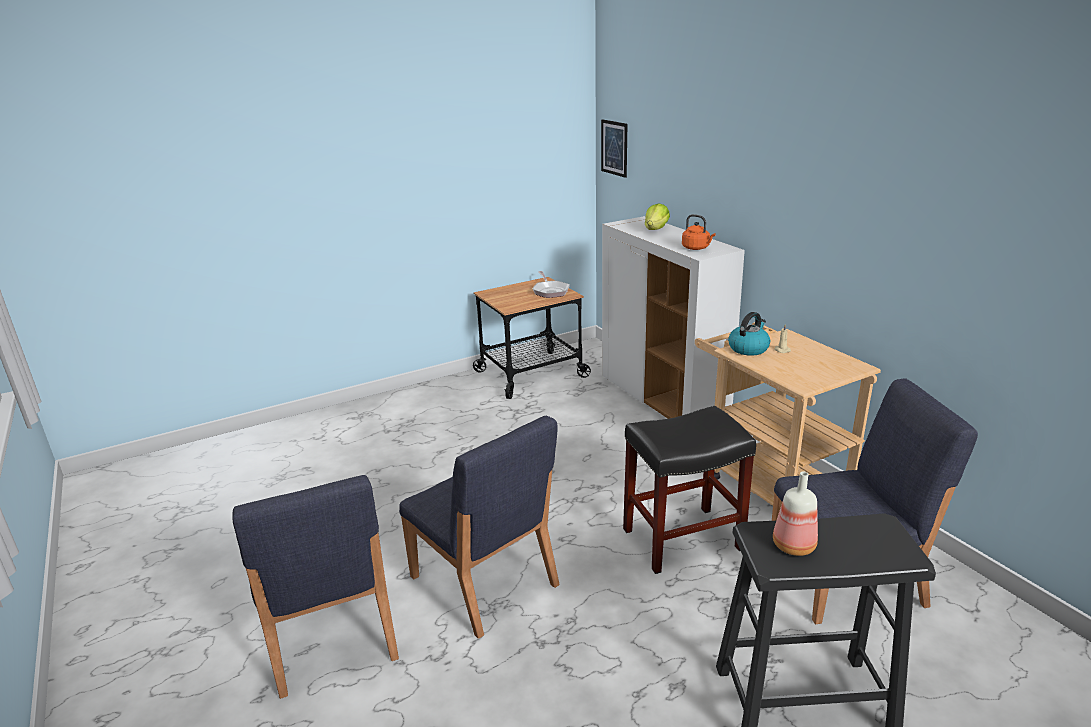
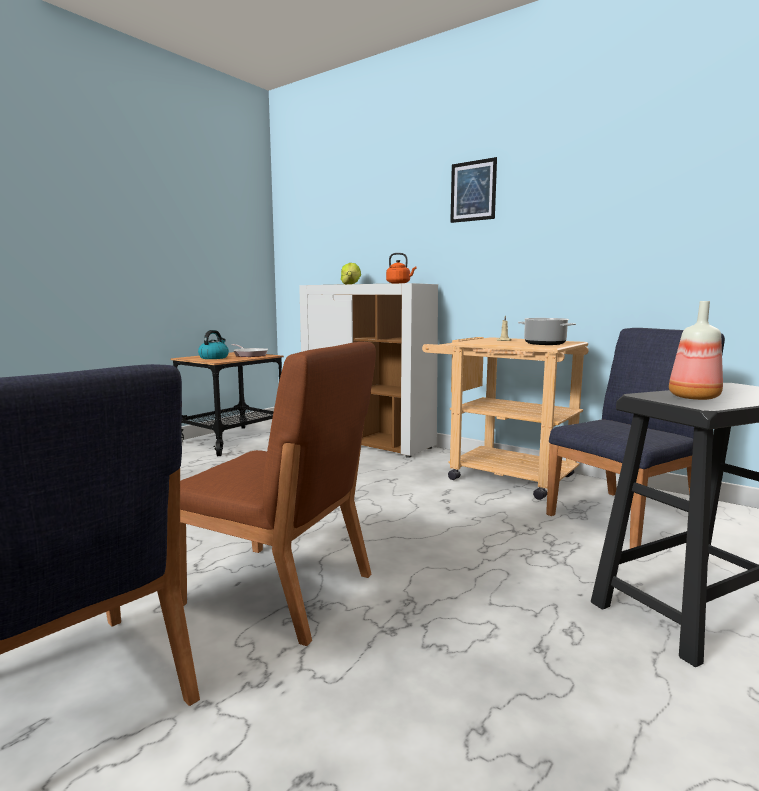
camera: 25 degrees left, 15 degrees down
blue chair [399,416,560,639] -> brown chair [180,342,376,646]
picture [601,119,627,178] -> picture moved to [450,157,497,223]
black stool [623,406,756,574] -> none
kettle [728,312,770,356] -> kettle moved to [198,330,229,359]
none -> cooking pot [518,318,576,345]

